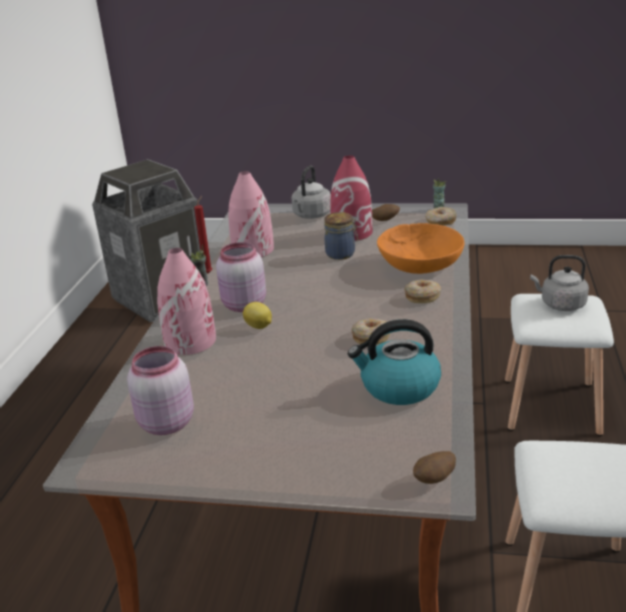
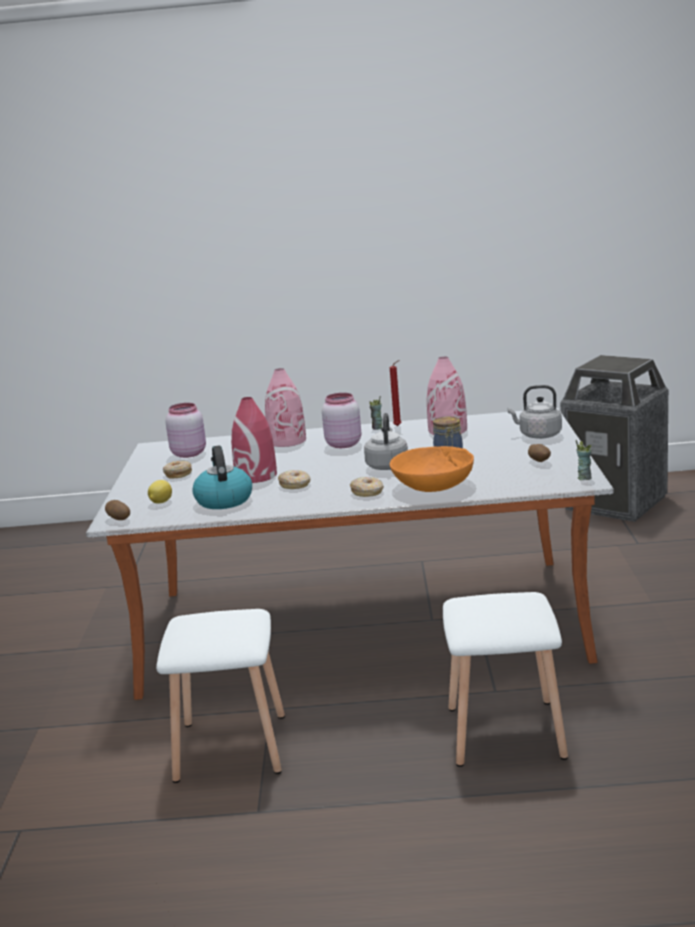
camera: 80 degrees right, 10 degrees down
lemon [243,302,272,329] -> lemon moved to [148,480,172,504]
red vase [330,155,373,241] -> red vase moved to [231,397,277,483]
donut [425,207,457,226] -> donut moved to [163,461,192,478]
grey kettle [530,255,589,311] -> grey kettle moved to [364,413,408,470]

